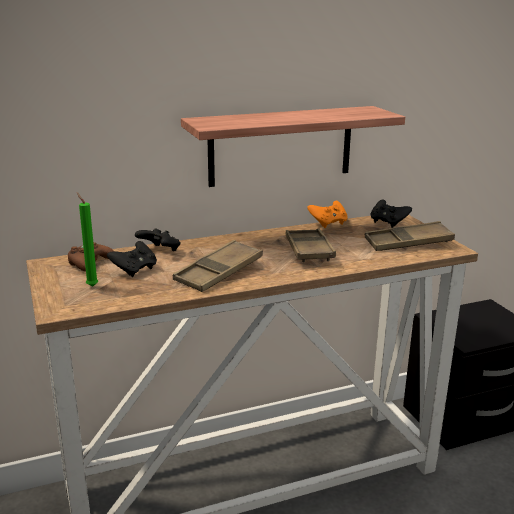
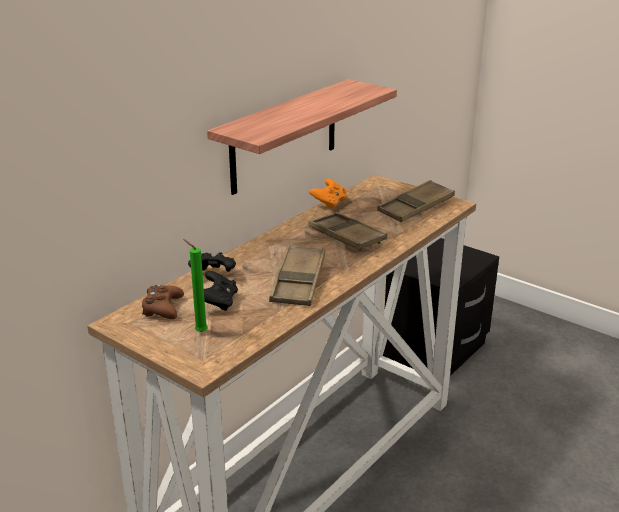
camera: 30 degrees left, 5 degrees up
black game controller [371,199,412,228] -> none

